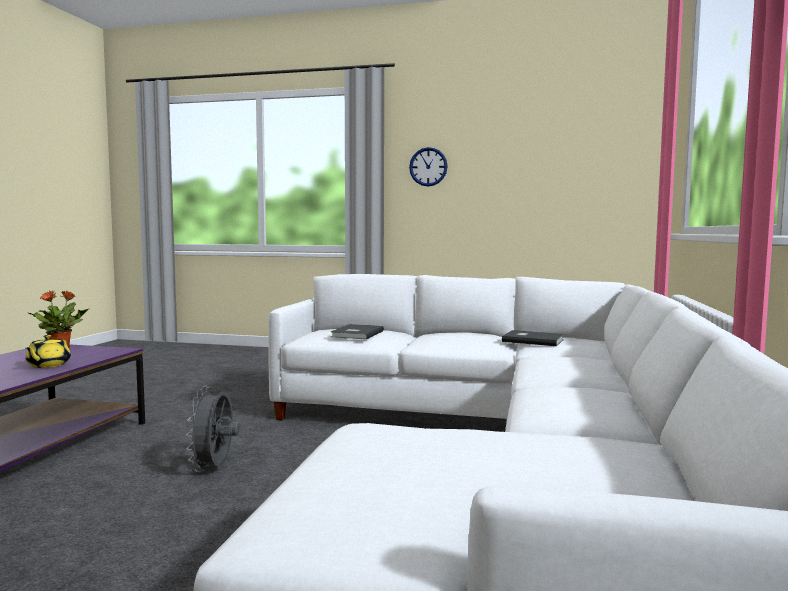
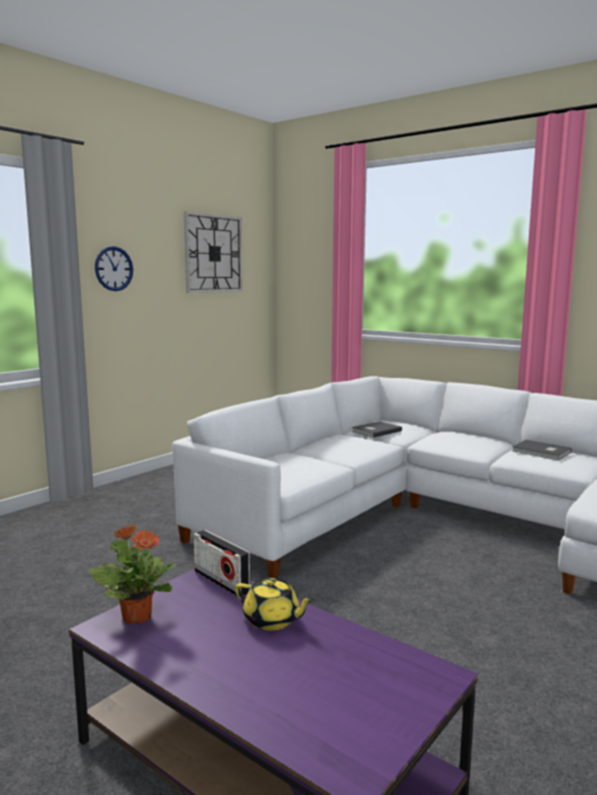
camera: 65 degrees left, 5 degrees up
grey fan [186,386,240,472] -> none
grey book [331,324,384,339] -> grey book moved to [512,440,572,460]
none -> wall clock [184,211,243,293]
none -> radio [194,530,251,597]

